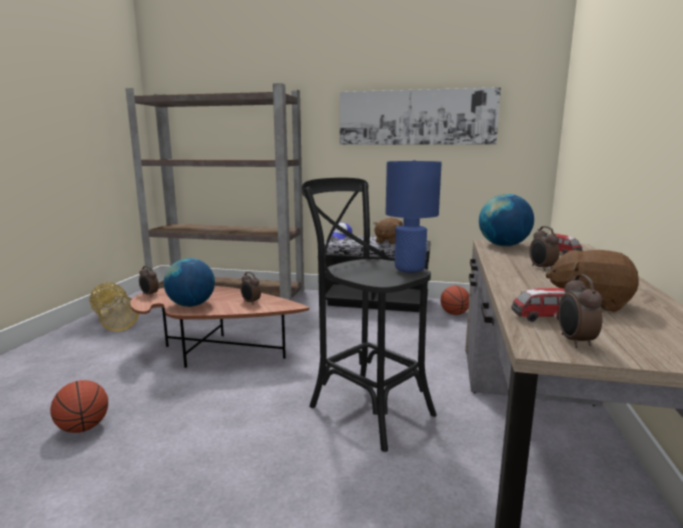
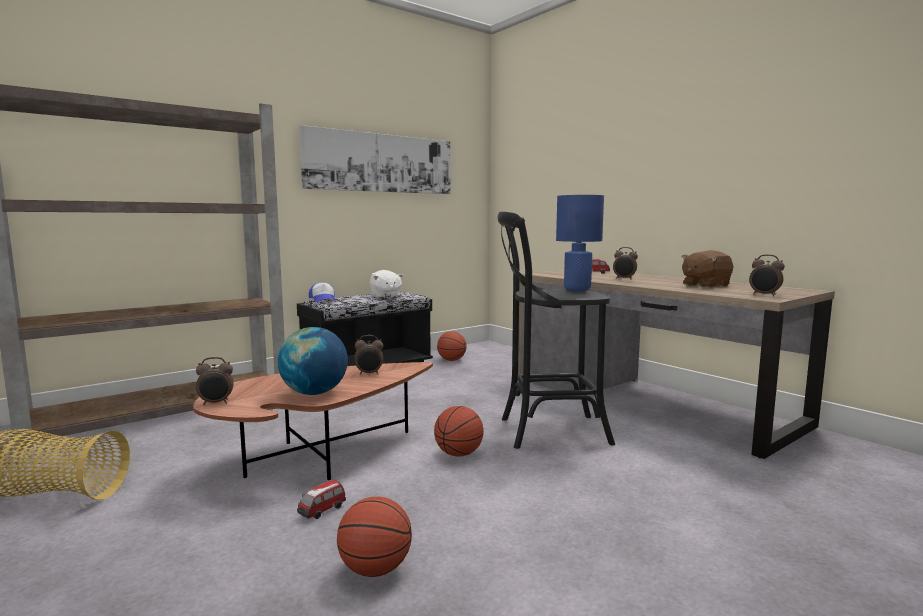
camera: 50 degrees left, 5 degrees down
brown plush toy [373,218,403,245] -> white plush toy [370,270,403,299]
globe [479,194,534,246] -> none
toy car [511,288,565,322] -> toy car moved to [297,480,346,519]
none -> basketball [434,406,484,457]

